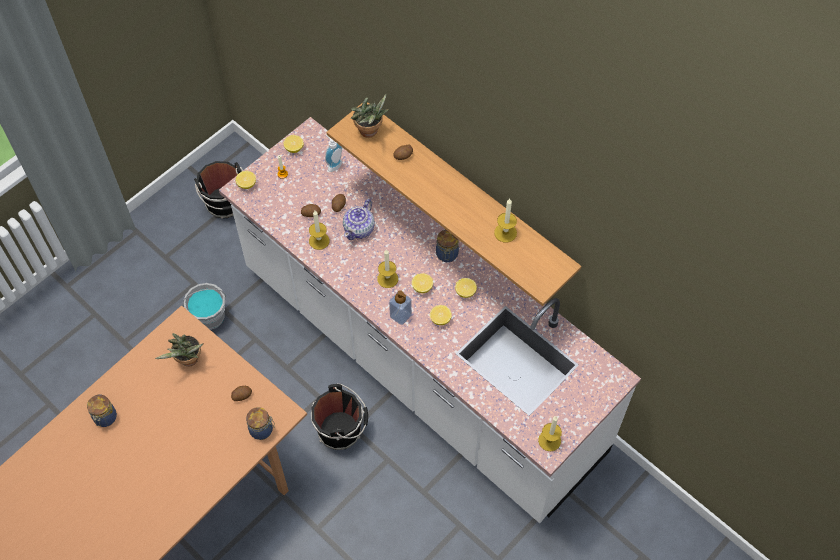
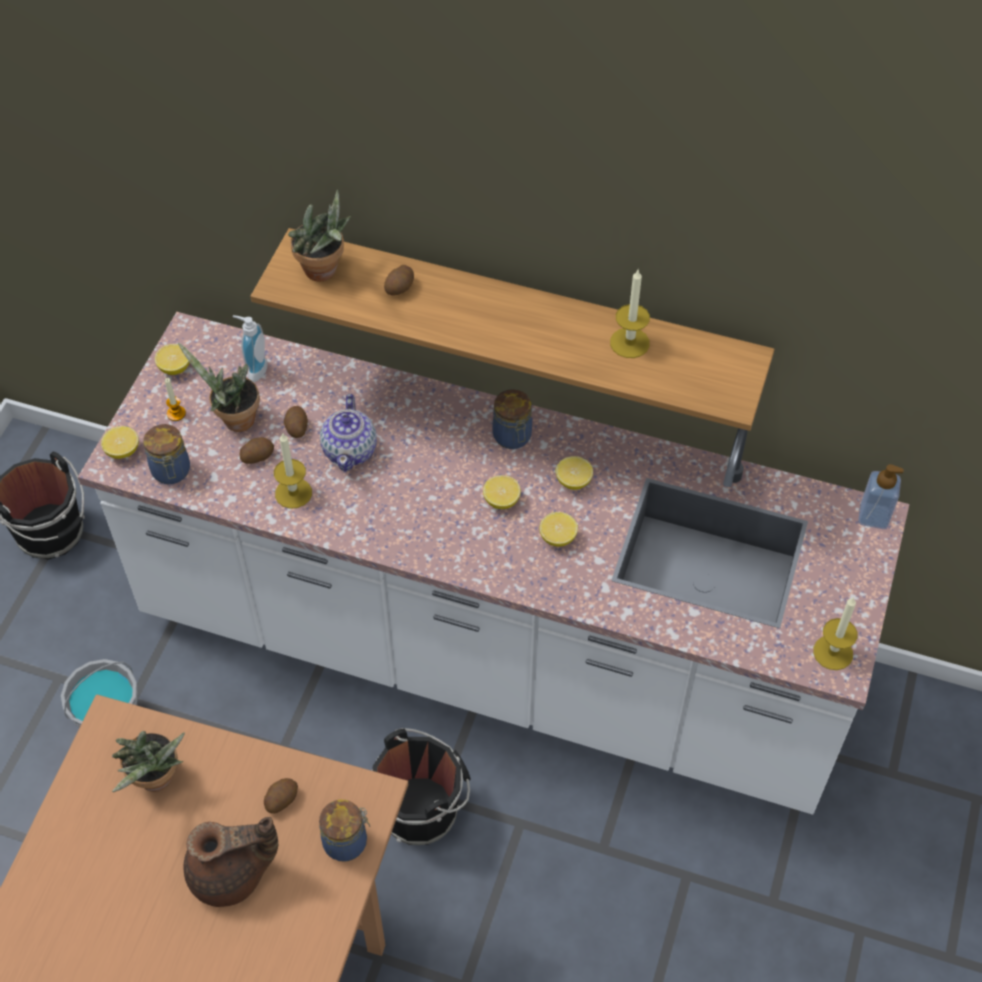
camera: 25 degrees left, 5 degrees down
jar [87,395,117,427] -> jar moved to [143,424,190,484]
candle [377,249,398,288] -> none
soap dispenser [389,290,412,325] -> soap dispenser moved to [858,464,904,529]
none -> potted plant [178,342,260,432]
none -> brown teapot [184,817,278,907]

